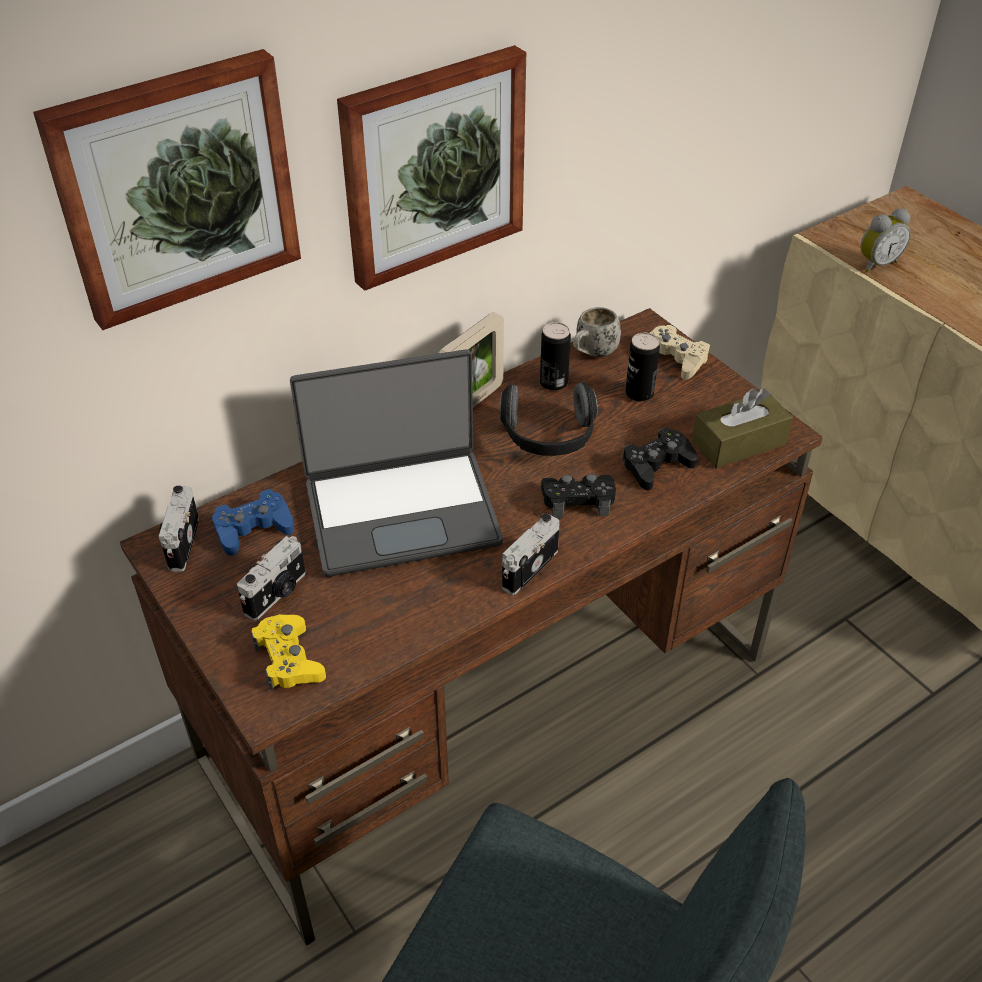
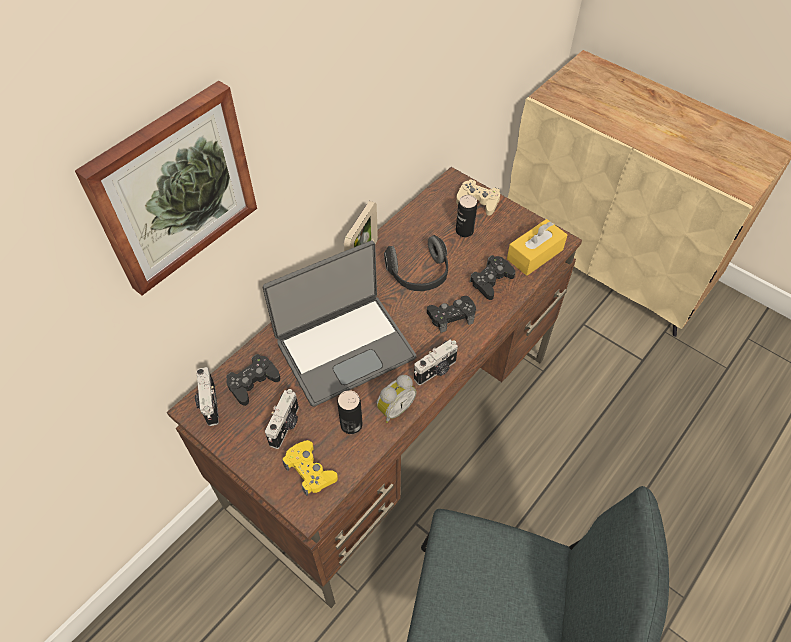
camera: 15 degrees left, 10 degrees up
blue game controller [212,489,294,556] -> black game controller [226,354,280,406]
picture [337,45,526,291] -> none
camera [502,513,560,595] -> camera turned 150 degrees counterclockwise [414,339,458,385]
can [540,322,571,391] -> can moved to [337,390,363,434]
white mug [573,307,621,357] -> none
brown tissue box [692,388,793,468] -> yellow tissue box [507,219,567,276]
alarm clock [861,209,911,273] -> alarm clock moved to [377,375,416,423]

